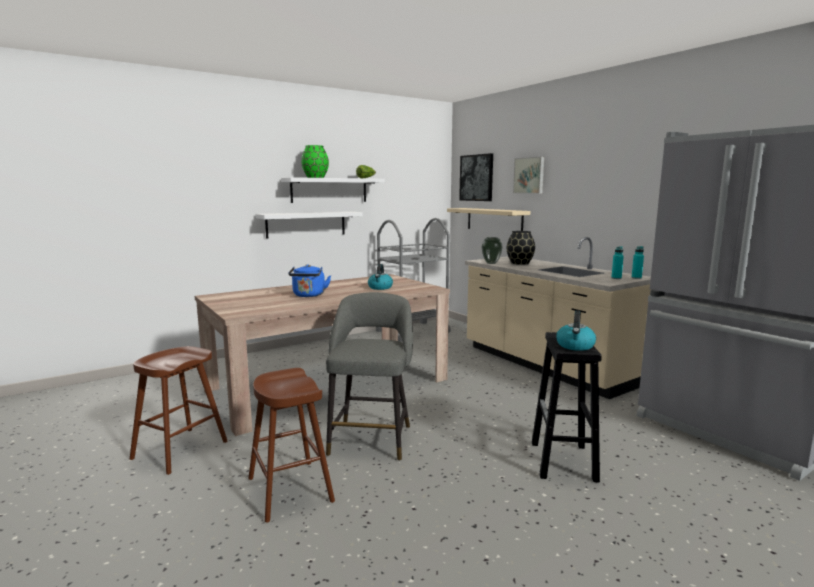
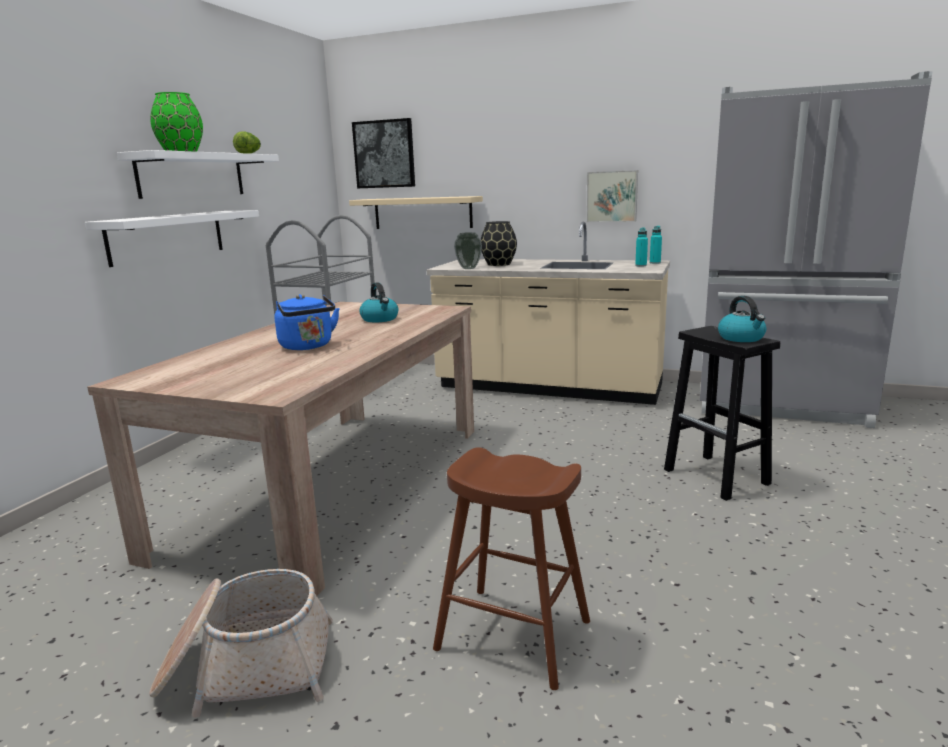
camera: 35 degrees left, 5 degrees up
brown stool [130,346,228,475] -> basket [149,569,333,718]
grey stool [326,292,413,461] -> none
picture [513,157,544,194] -> picture moved to [586,170,638,222]

